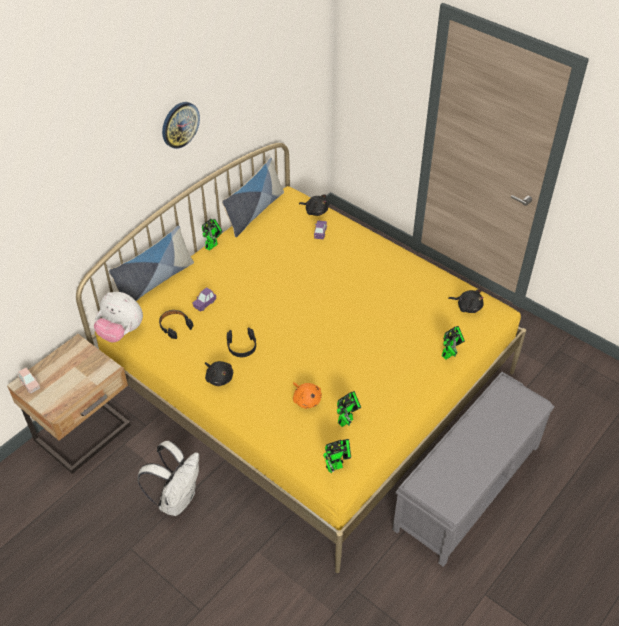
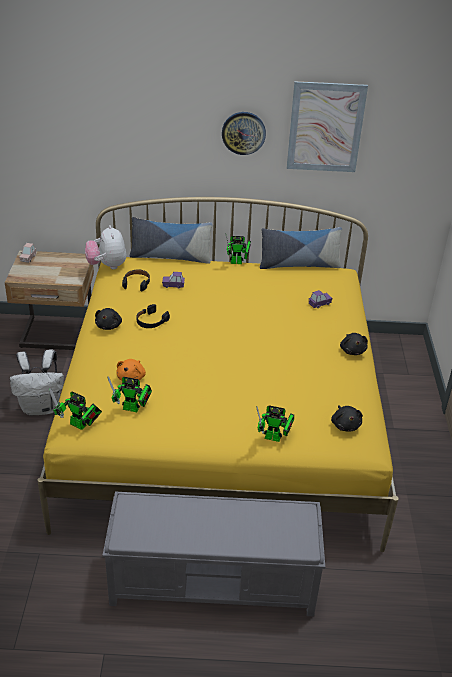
camera: 50 degrees right, 10 degrees down
black plush toy [299,194,328,216] -> black plush toy moved to [340,333,368,355]
none -> picture [287,81,368,172]

